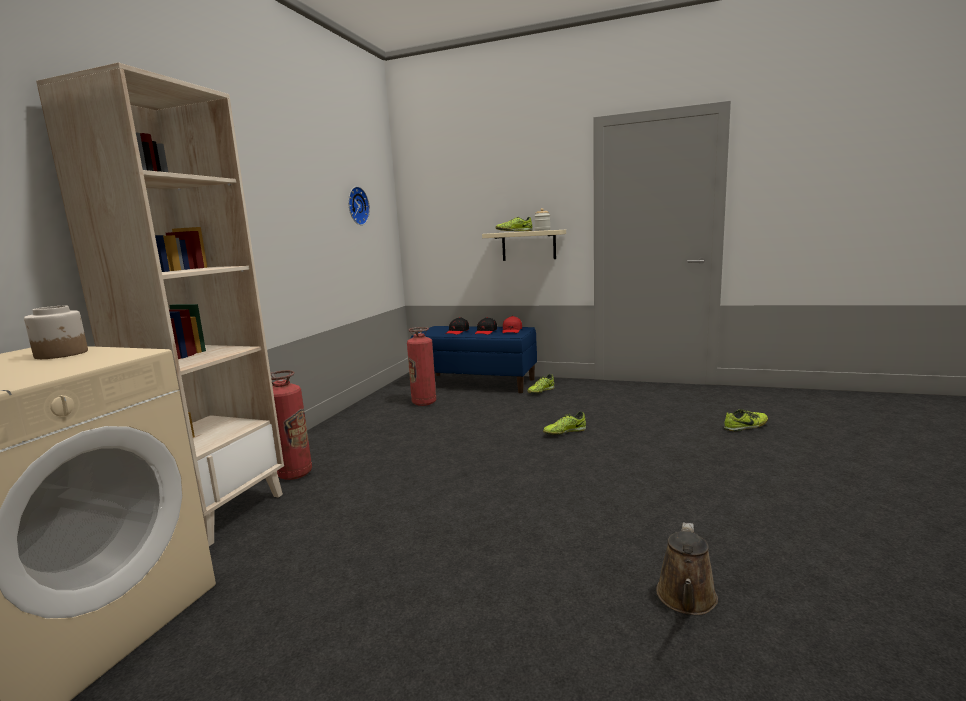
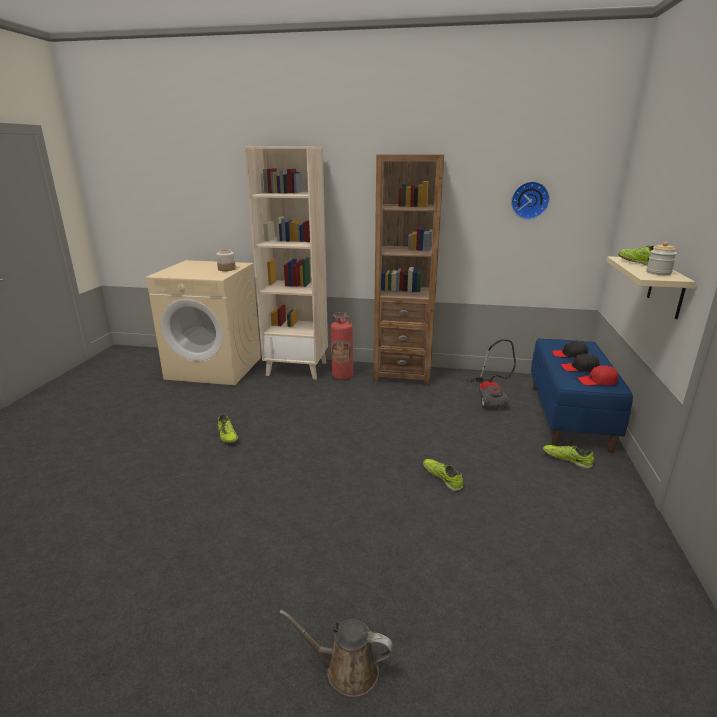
camera: 80 degrees right, 10 degrees up
fire extinguisher [407,327,436,406] -> vacuum cleaner [467,339,516,409]
brown watering can [656,523,718,615] -> brown watering can moved to [280,610,393,697]
shoe [724,409,768,431] -> shoe moved to [218,414,238,443]
none -> brown bookcase [373,154,444,386]

